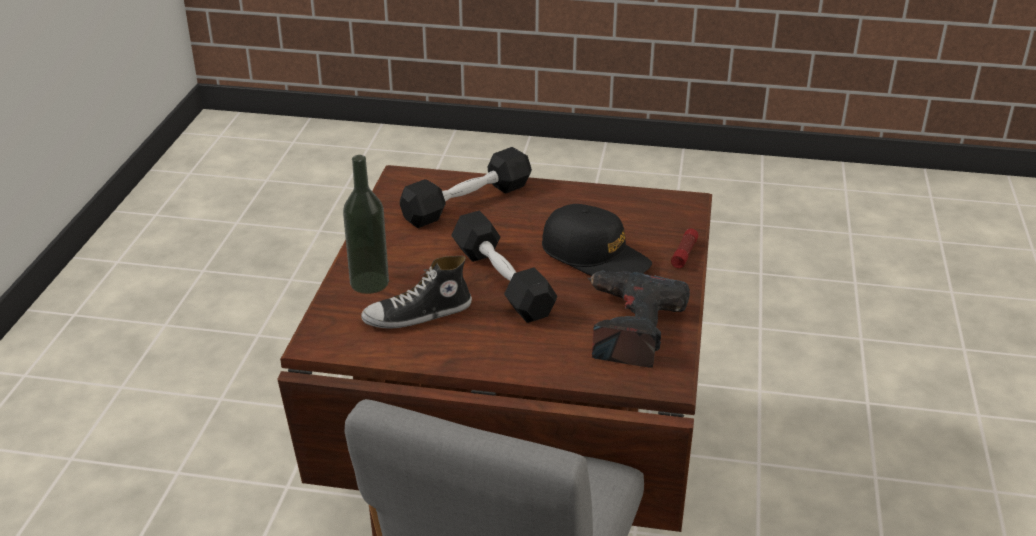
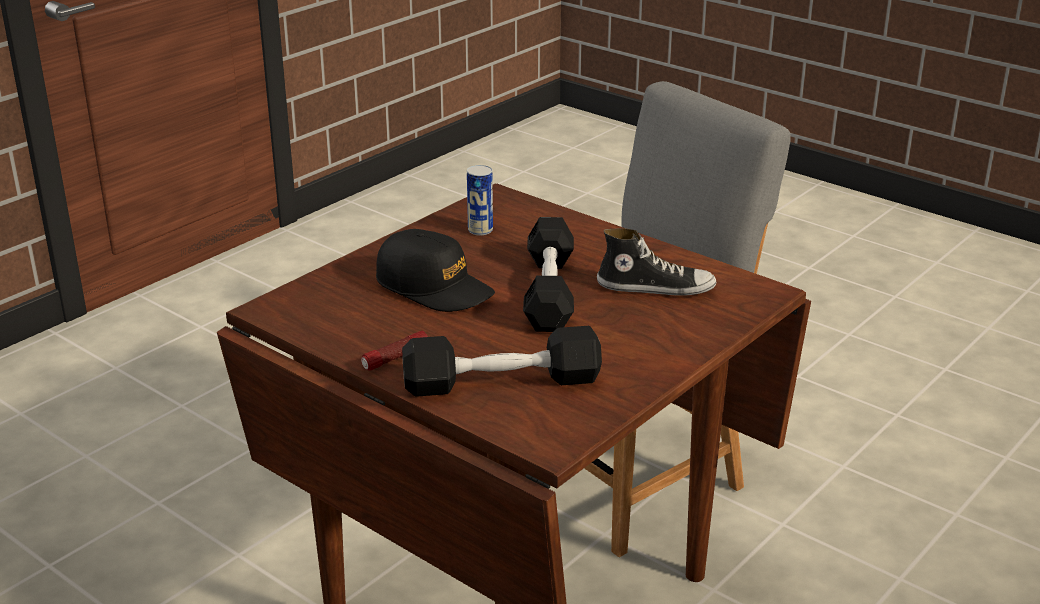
camera: 150 degrees left, 5 degrees down
bottle [343,155,389,294] -> none
black cap [542,204,652,276] -> black cap turned 150 degrees clockwise [376,229,495,312]
power drill [587,270,690,368] -> can [467,165,493,236]
flashlight [671,229,699,268] -> flashlight moved to [361,331,428,371]

